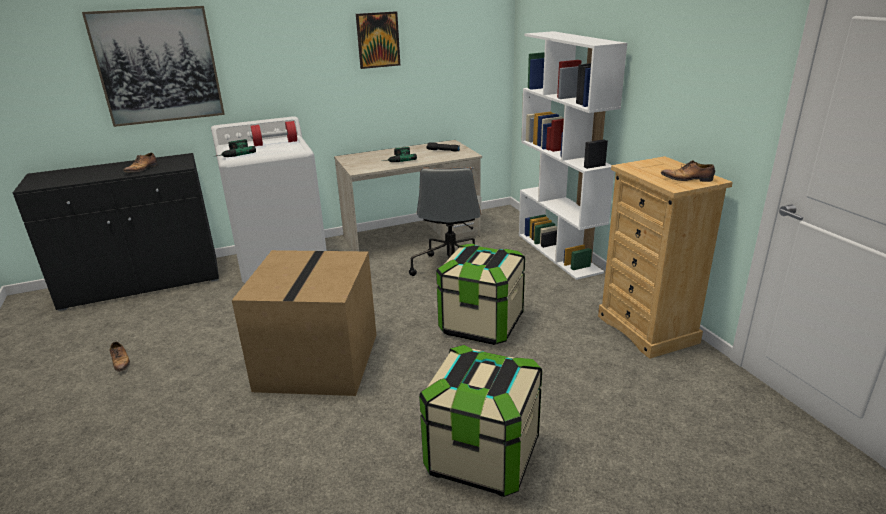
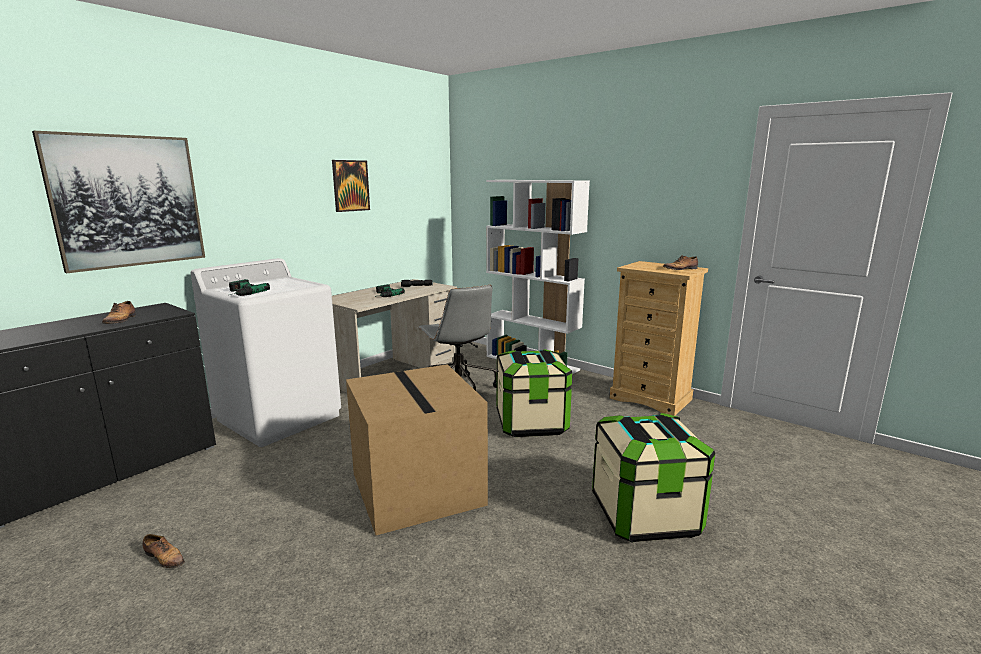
camera: 30 degrees left, 10 degrees down
red dumbbell [251,121,297,146] -> none

